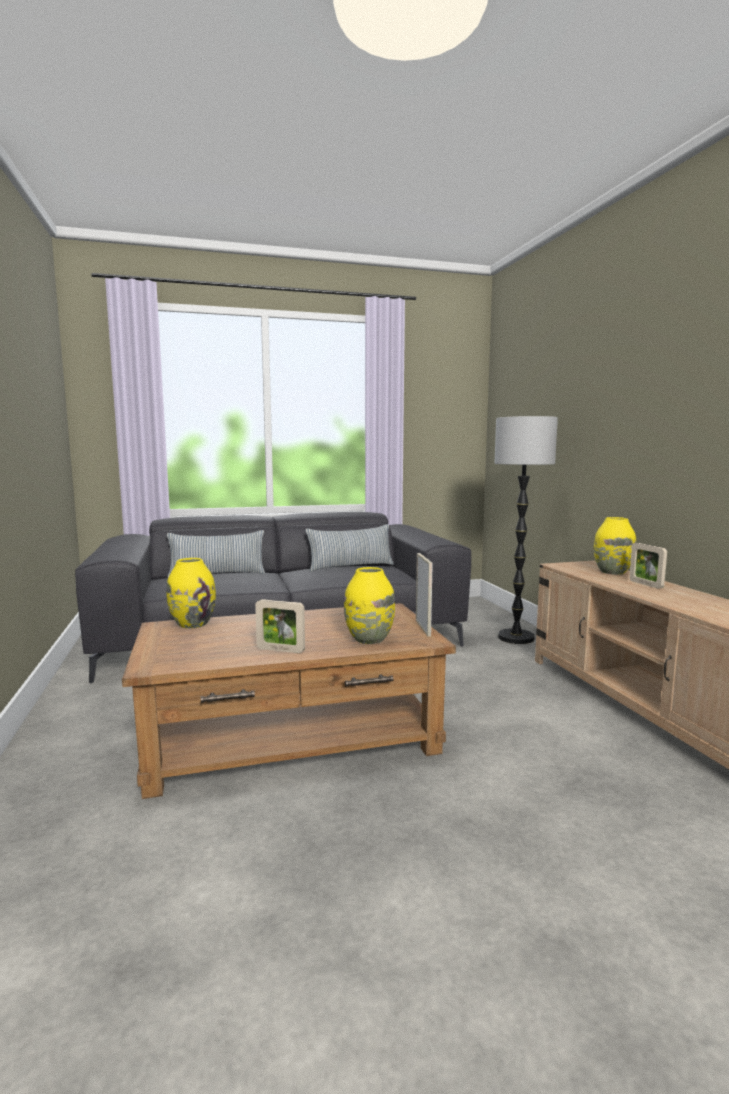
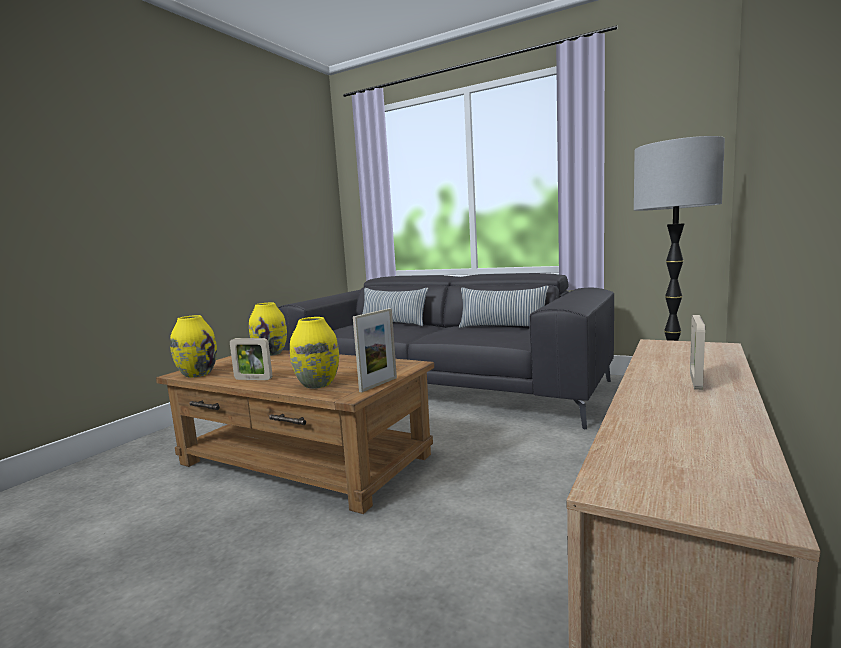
camera: 45 degrees right, 0 degrees up
picture frame [255,599,305,653] -> picture frame turned 45 degrees counterclockwise [230,338,272,380]
yellow vase [594,517,636,575] -> yellow vase moved to [170,315,217,378]

